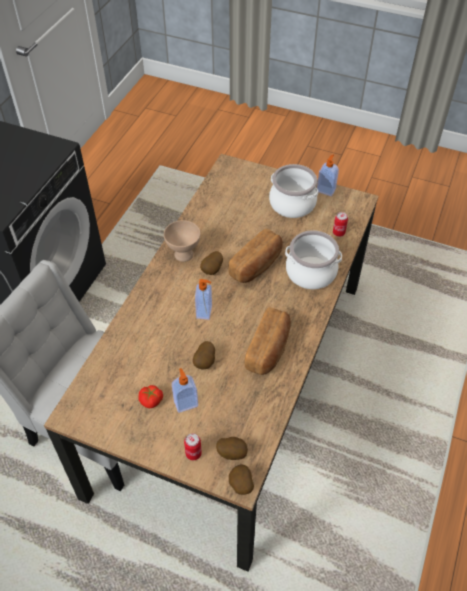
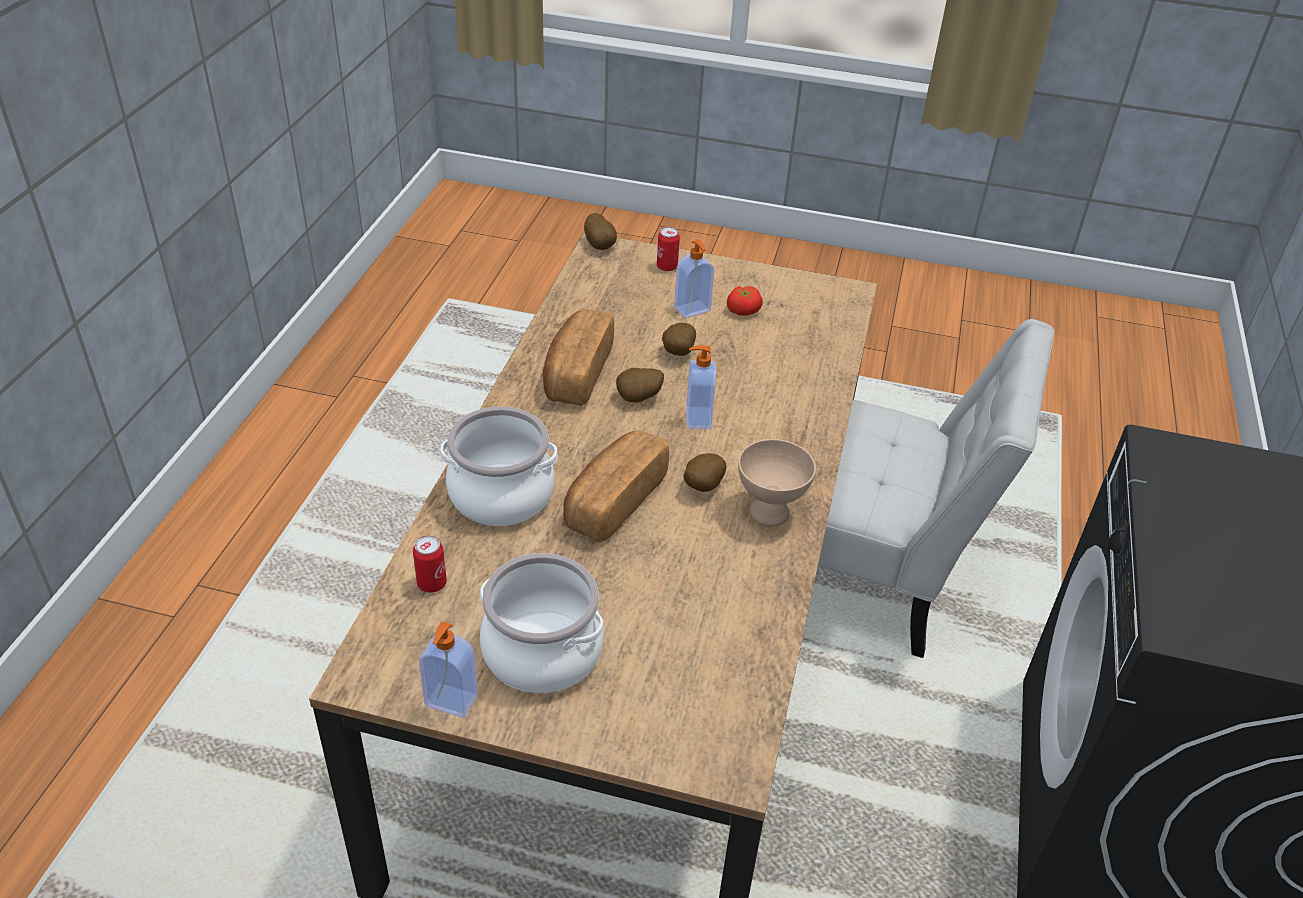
camera: 170 degrees right, 10 degrees down
potato [216,437,248,460] -> potato moved to [616,368,664,403]

